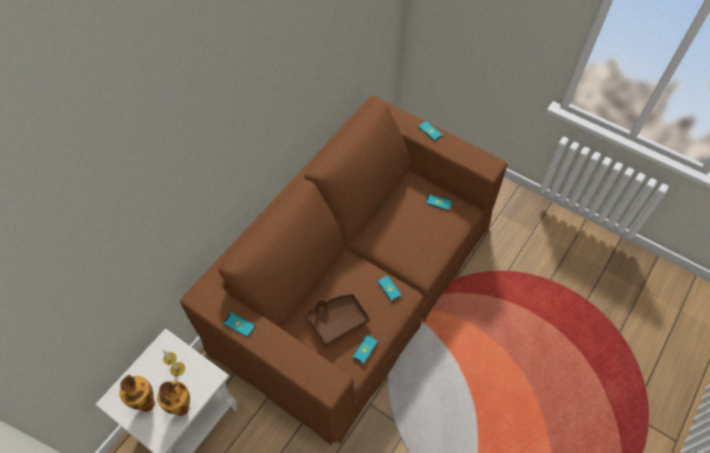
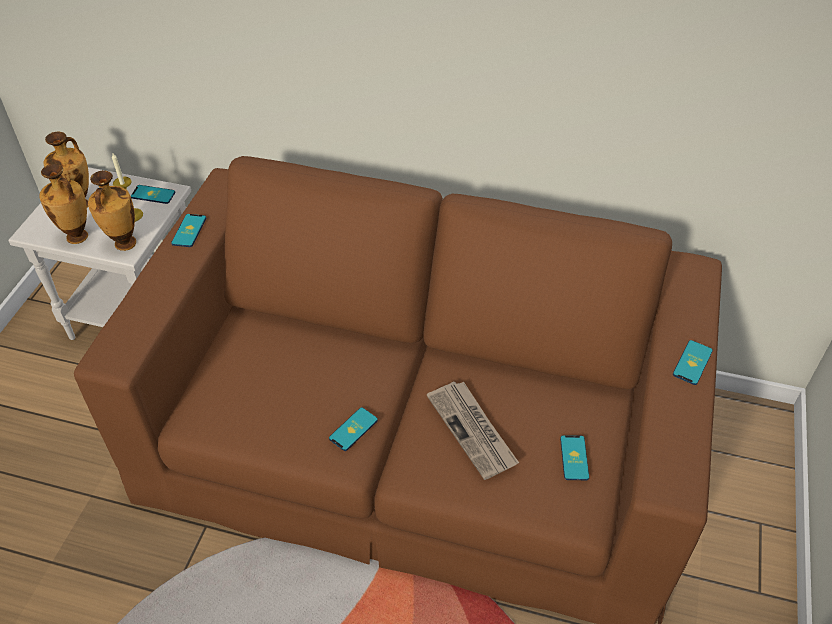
camera: 70 degrees right, 10 degrees down
brown tray [306,294,370,347] -> none
phone [353,335,378,364] -> phone moved to [131,185,175,204]
none -> vase [88,170,136,251]
none -> newspaper [427,382,519,480]

